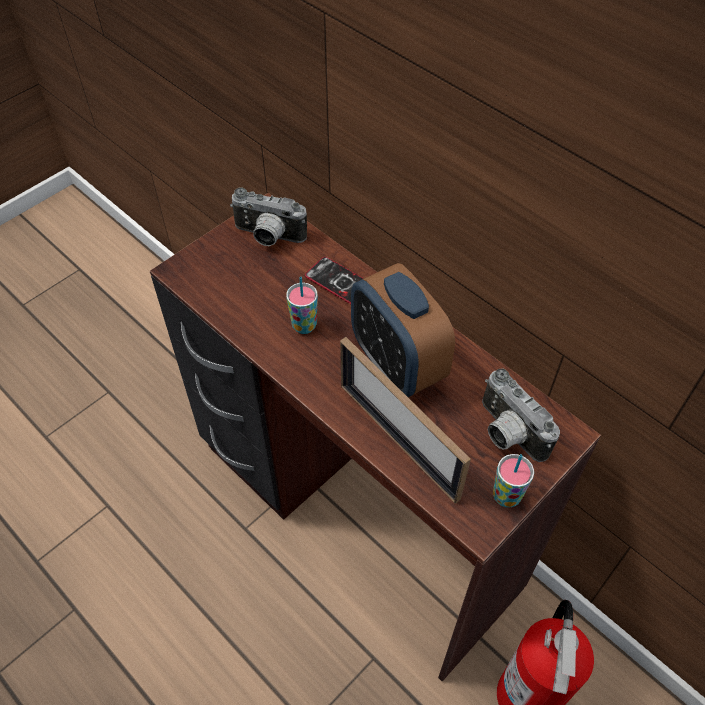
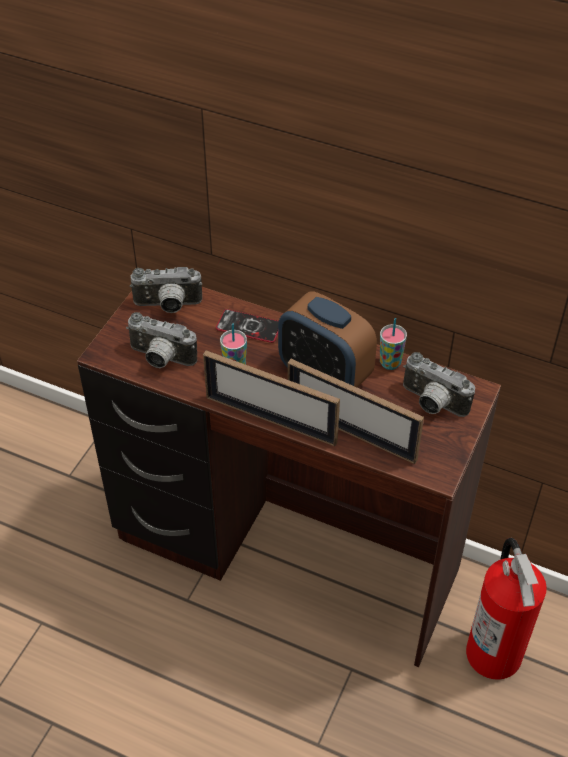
camera: 20 degrees left, 5 degrees down
cup [493,454,534,508] -> cup moved to [380,318,407,370]
none -> camera [126,312,197,368]
none -> picture frame [203,350,340,446]

